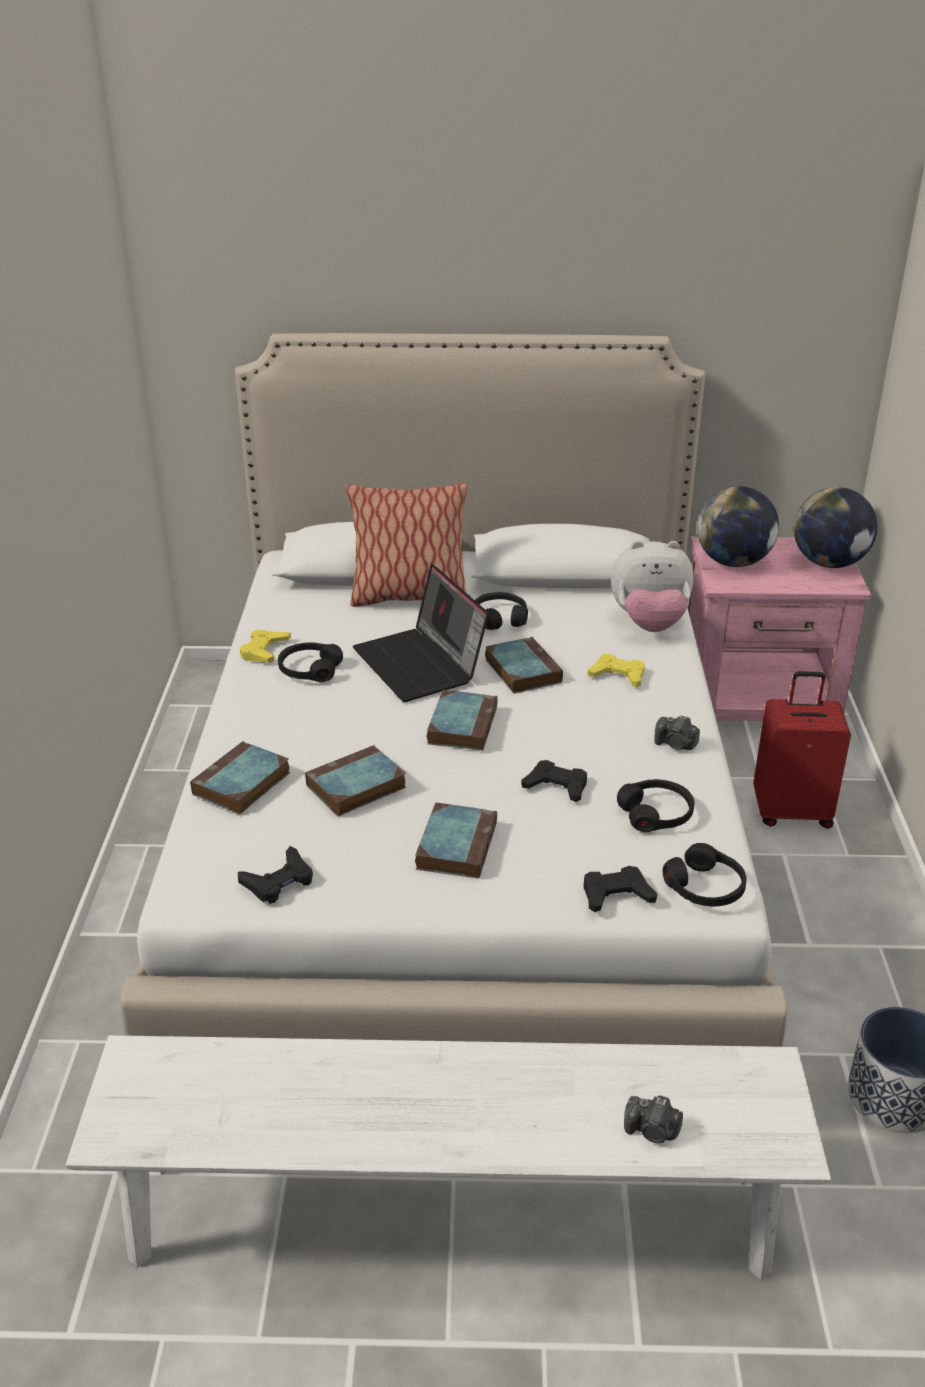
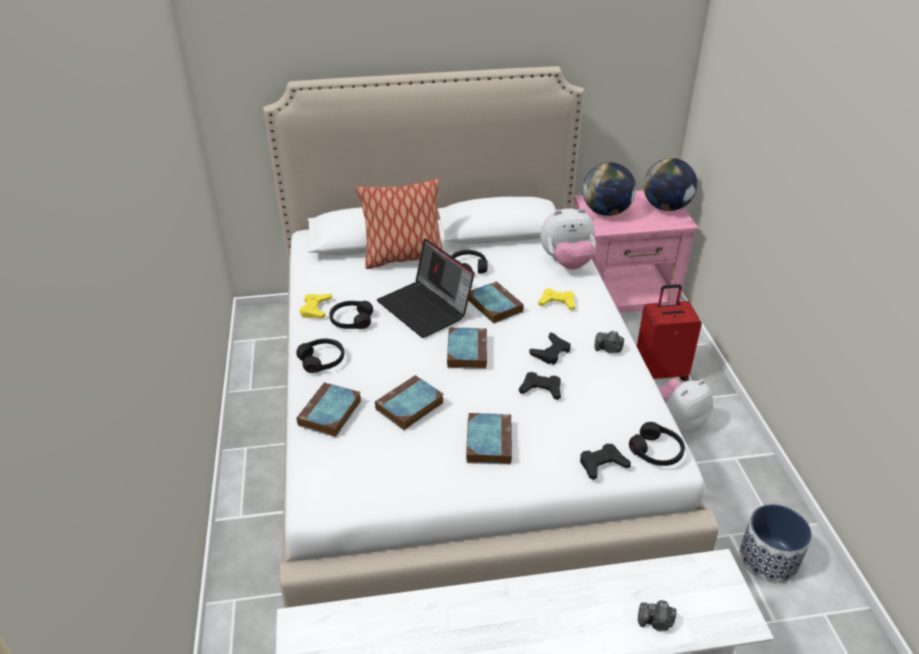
camera: 10 degrees left, 5 degrees up
black game controller [238,846,313,904] -> black game controller moved to [529,332,571,365]
black headphones [617,779,695,832] -> black headphones moved to [296,339,344,373]
none -> plush toy [658,379,713,433]

